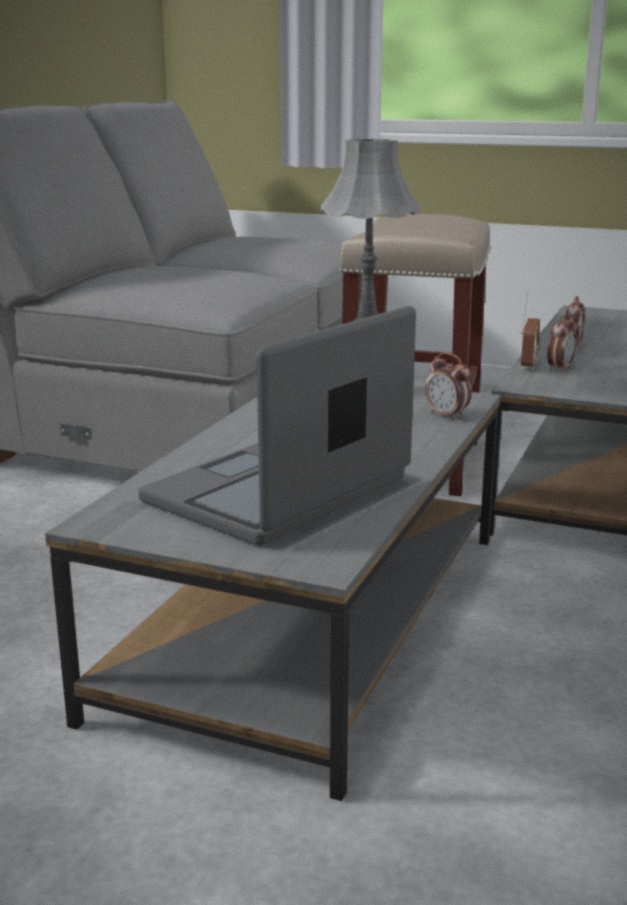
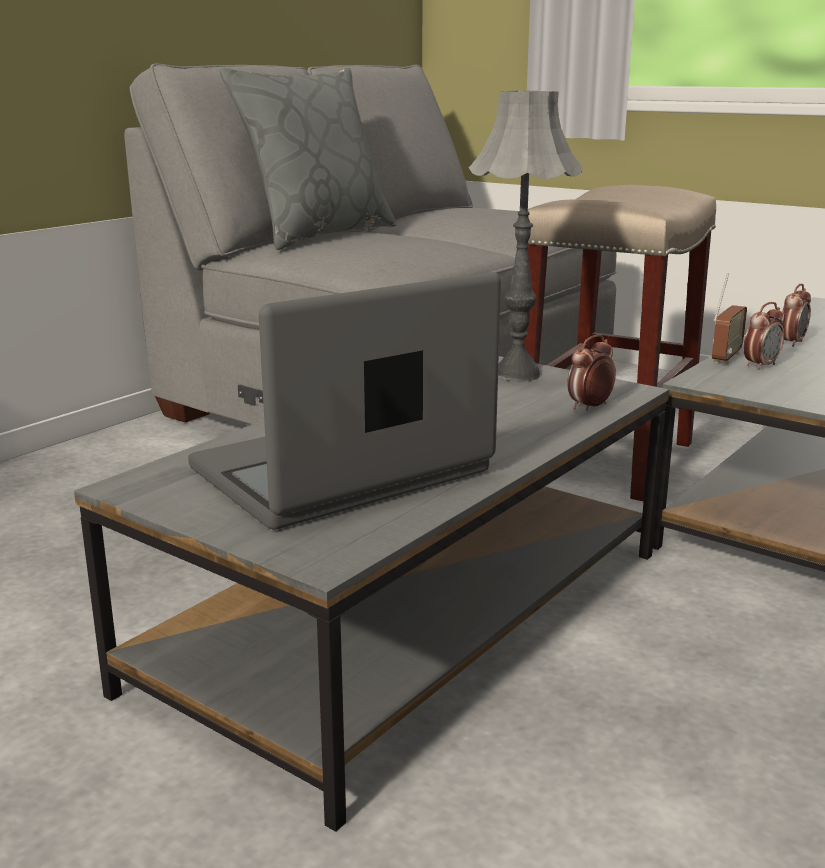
camera: 15 degrees right, 0 degrees up
alarm clock [425,352,471,421] -> alarm clock turned 75 degrees clockwise [567,335,616,411]
none -> grey pillow [220,68,397,250]

